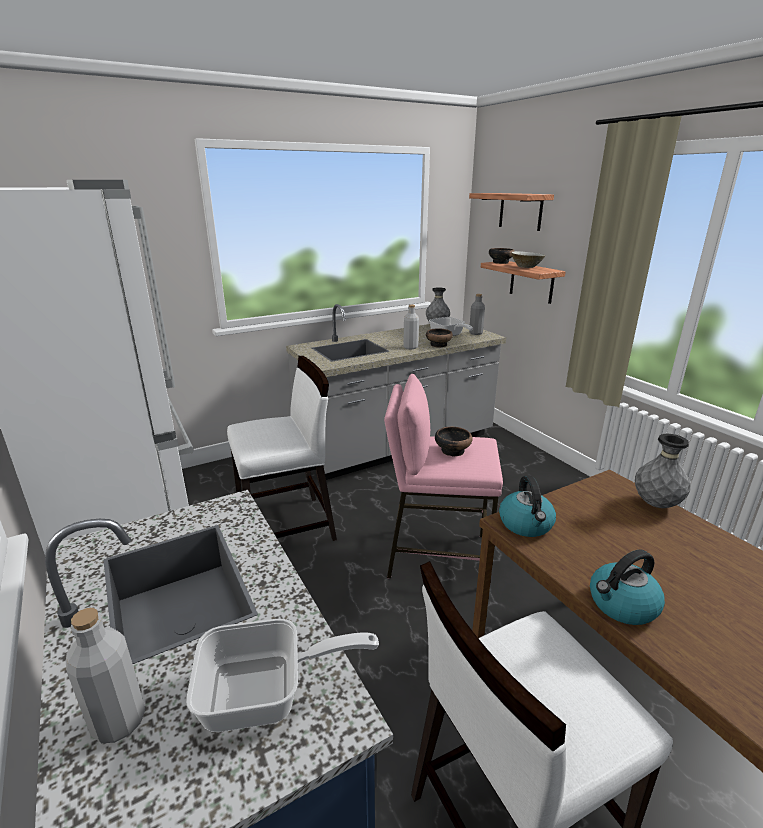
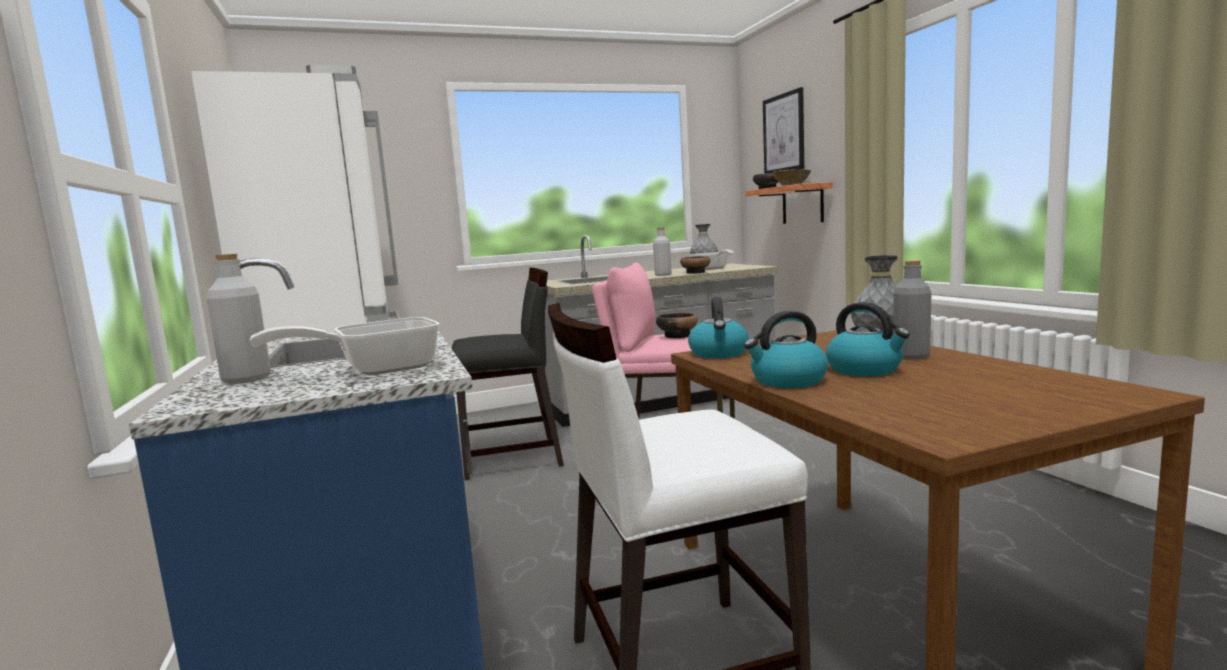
camera: 10 degrees right, 15 degrees down
frying pan [186,619,379,732] -> frying pan turned 150 degrees clockwise [250,317,440,375]
white chair [227,356,337,541] -> black chair [452,267,564,480]
shelf [469,193,554,231] -> picture [763,87,804,174]
grey bottle [469,294,485,335] -> grey bottle moved to [893,260,931,360]
none -> kettle [826,302,910,376]

